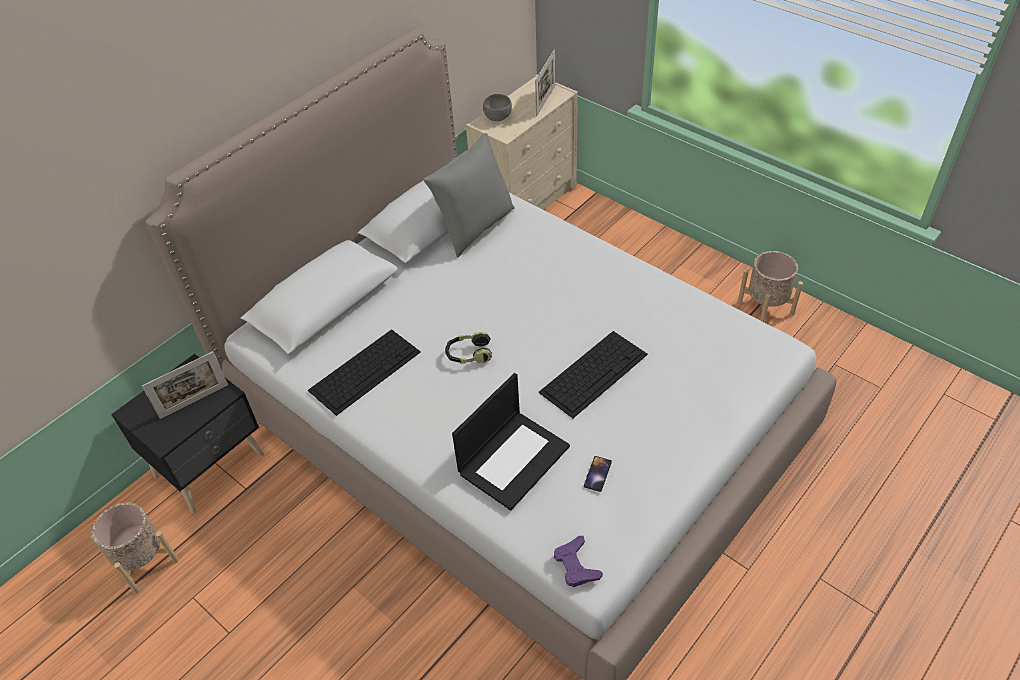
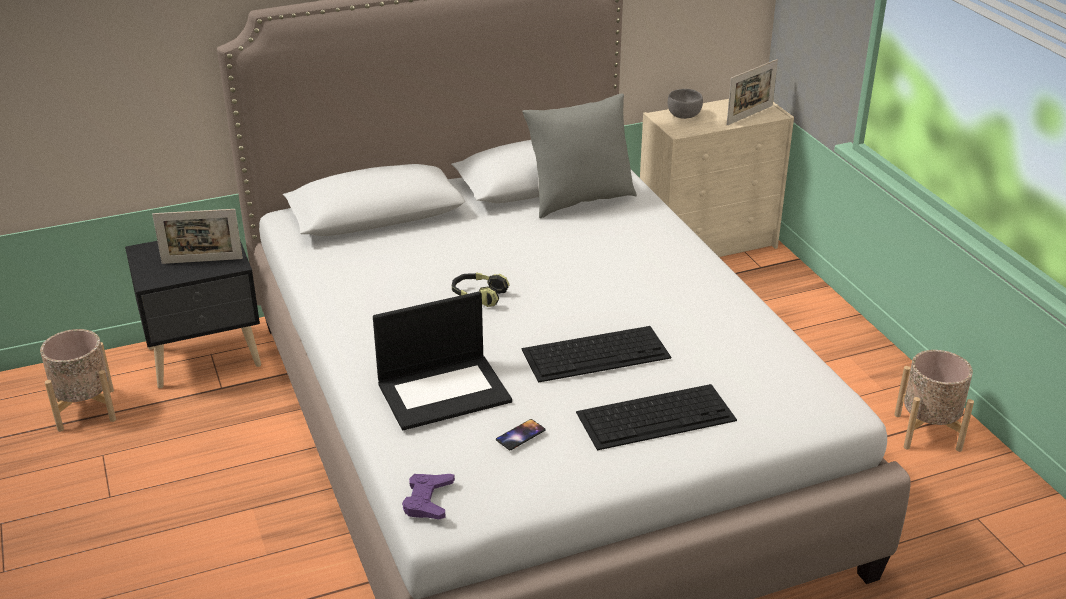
camera: 25 degrees right, 15 degrees down
keyboard [308,329,421,416] -> keyboard moved to [576,384,737,450]

